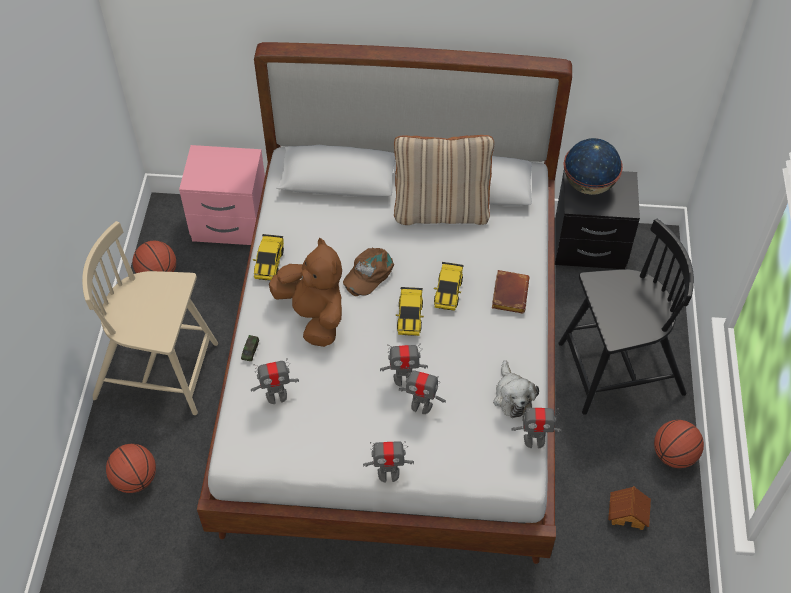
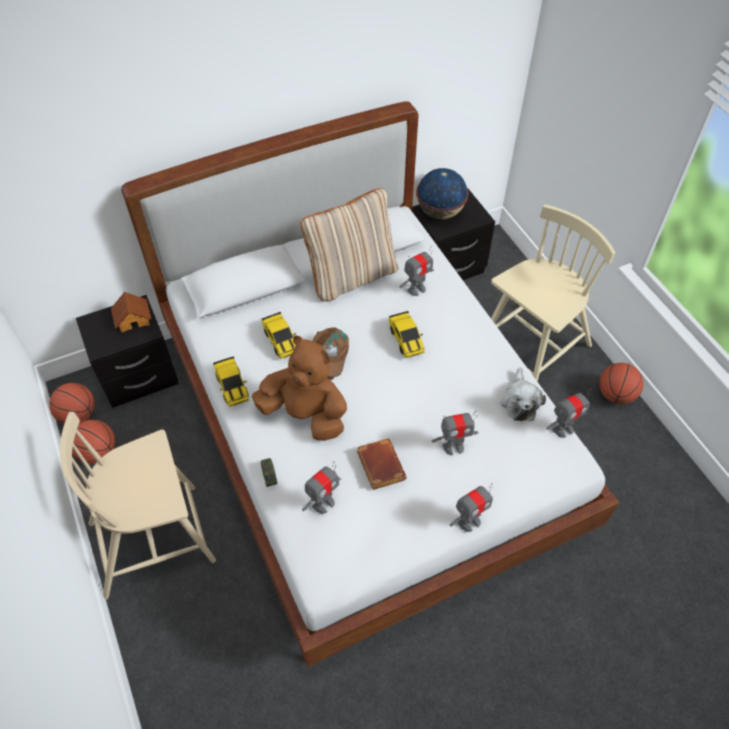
camera: 30 degrees left, 0 degrees up
basketball [106,444,156,493] -> basketball moved to [49,383,95,424]
pink nightstand [179,145,265,245] -> black nightstand [76,295,179,408]
toy robot [380,343,428,387] -> toy robot moved to [400,245,434,296]
toy car [396,287,424,336] -> toy car moved to [262,312,296,359]
brown book [492,270,529,313] -> brown book moved to [357,438,407,490]
plush toy [493,360,539,418] -> plush toy turned 45 degrees clockwise [500,368,546,421]
black chair [558,219,694,415] -> beige chair [491,204,615,382]
toy house [608,486,651,530] -> toy house moved to [111,292,151,332]

